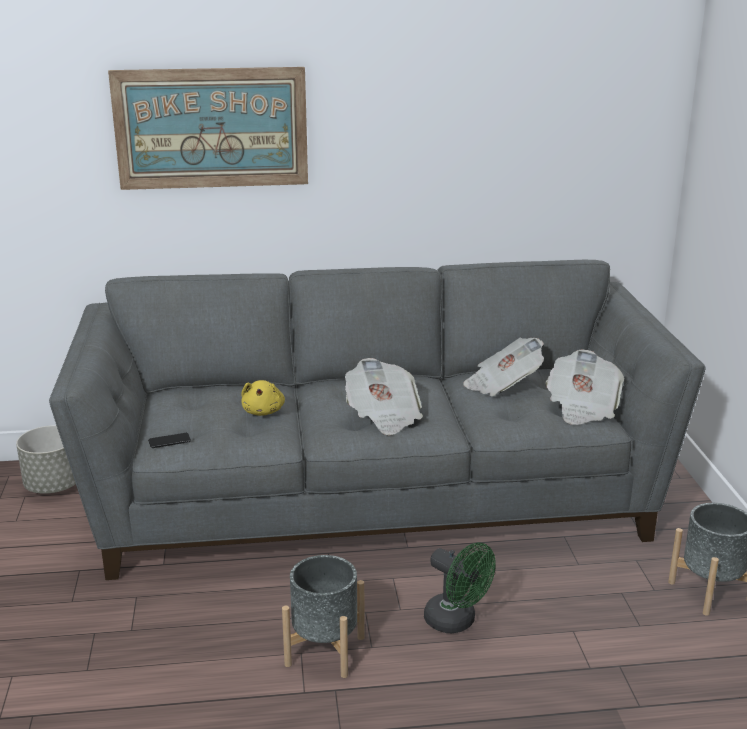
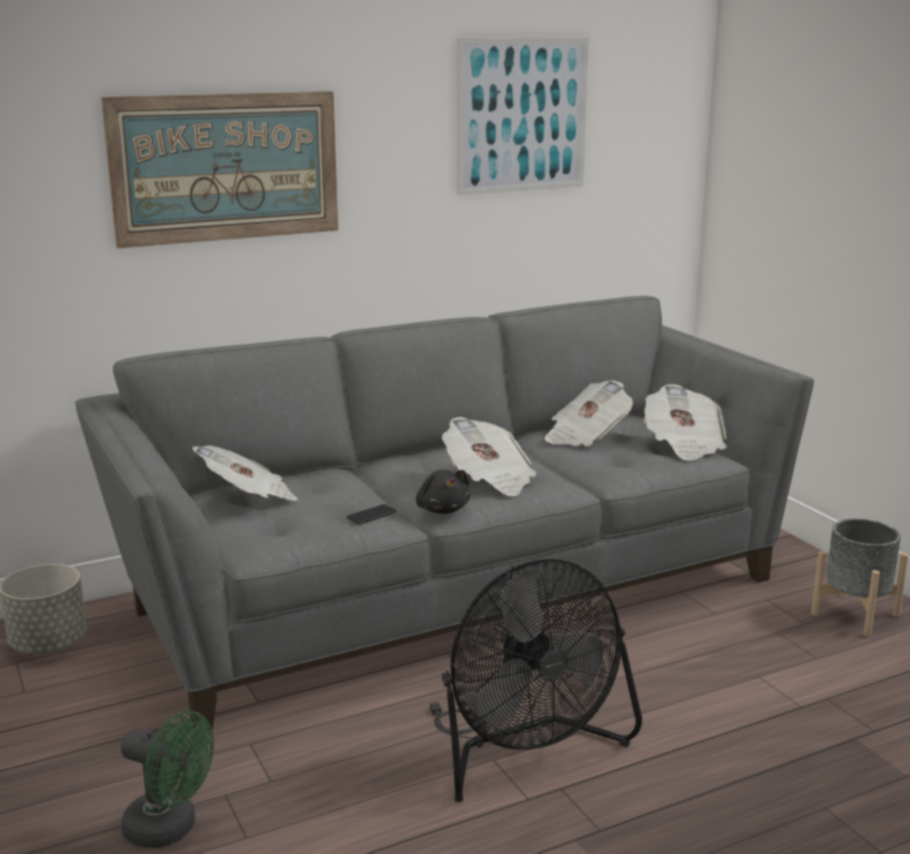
camera: 20 degrees left, 5 degrees down
phone [148,433,191,448] -> phone moved to [346,504,397,525]
yellow plush toy [241,380,285,416] -> none
grey planter [282,555,365,678] -> black fan [430,559,642,802]
green fan [424,543,496,633] -> green fan moved to [121,711,214,848]
none -> newspaper [192,445,299,501]
none -> black plush toy [416,470,470,514]
none -> picture [457,38,589,195]

